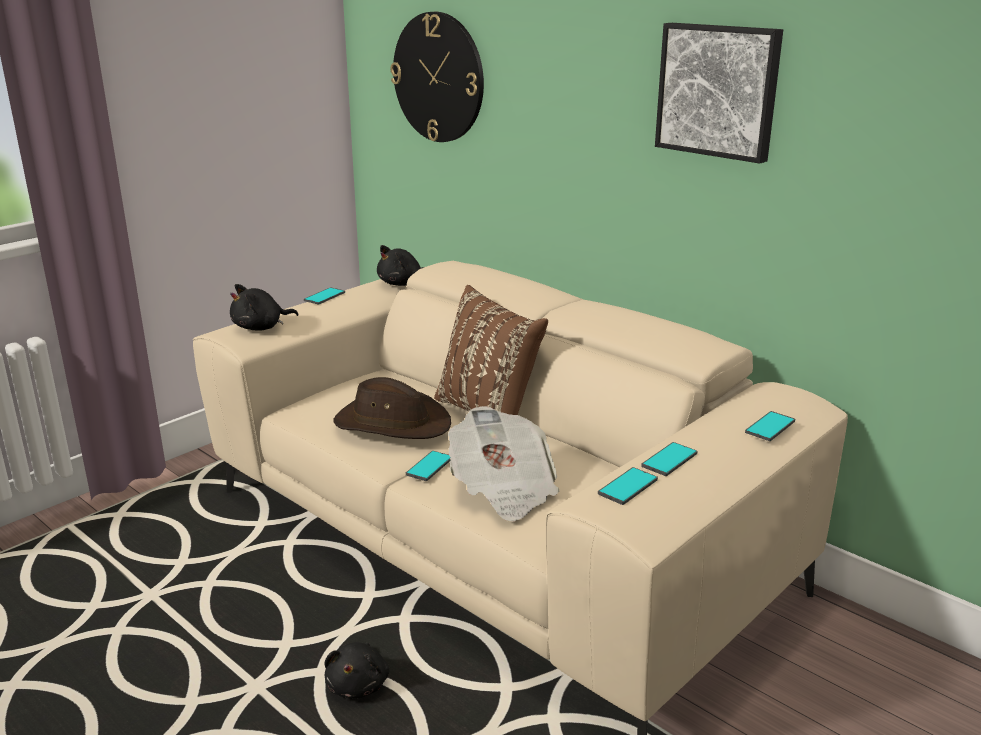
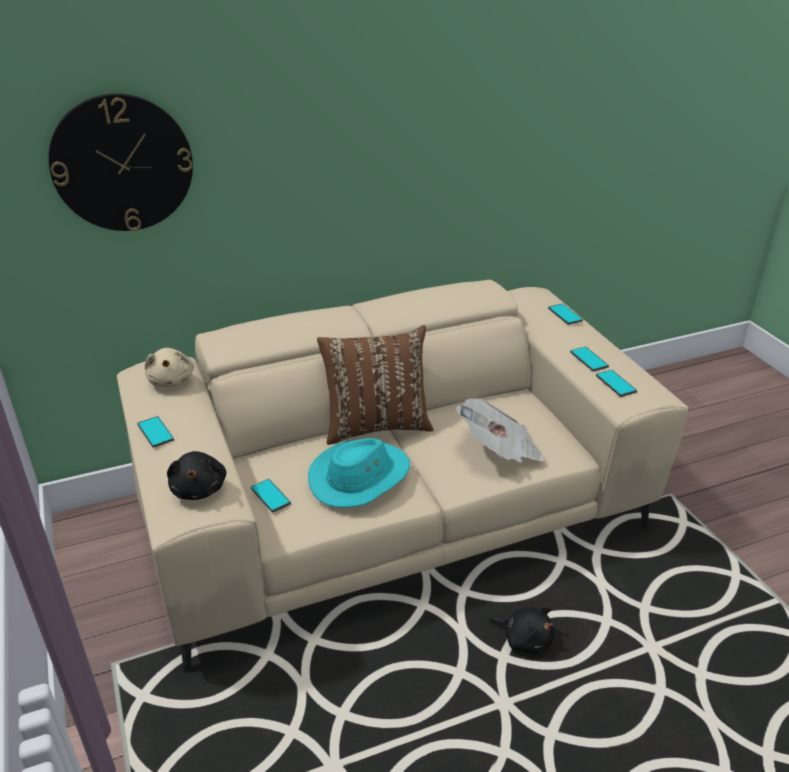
camera: 65 degrees left, 10 degrees up
brown hat [334,377,451,439] -> turquoise hat [308,438,410,508]
black plush toy [377,245,424,286] -> beige plush toy [145,348,194,387]
phone [406,451,451,481] -> phone moved to [251,479,291,513]
picture [655,23,783,164] -> none

